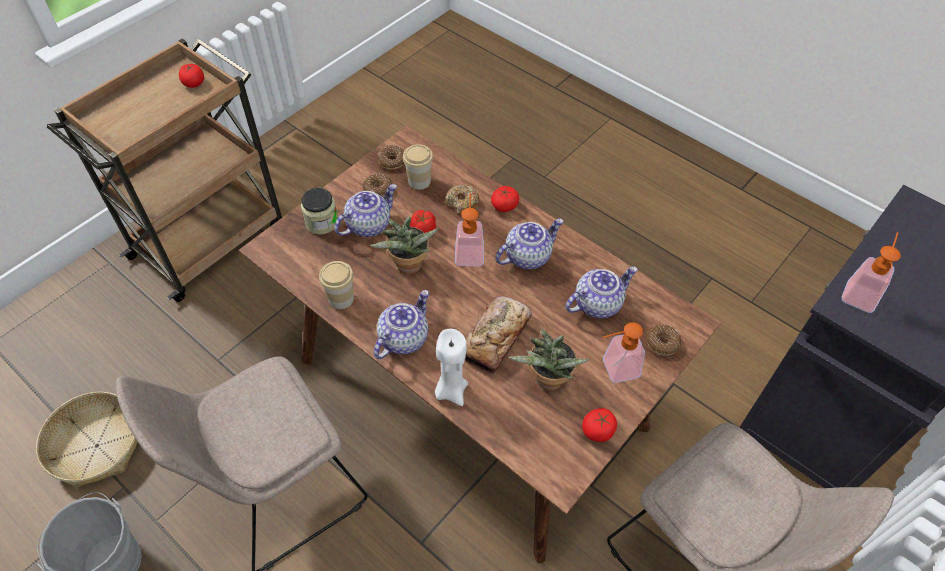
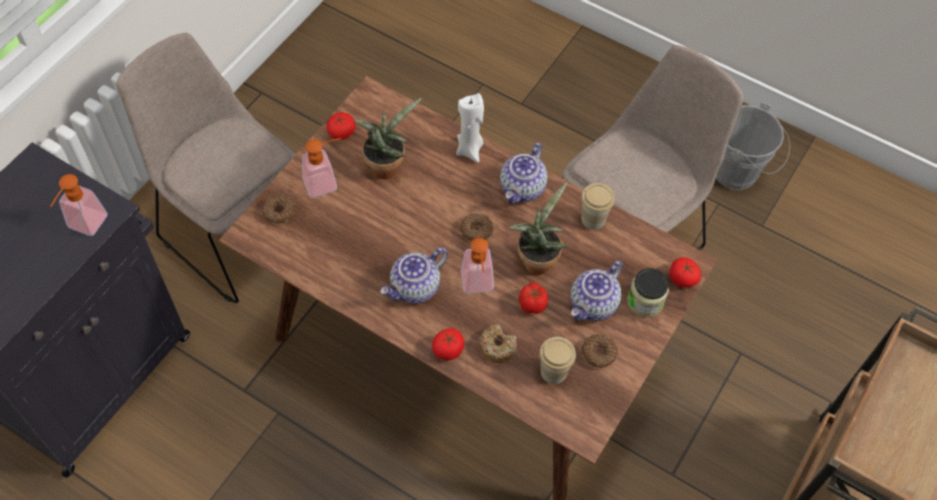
camera: 170 degrees right, 5 degrees up
basket [36,392,137,487] -> none
tomato [179,64,204,88] -> tomato moved to [670,257,701,287]
donut [377,145,404,170] -> donut moved to [460,213,494,242]
bread [465,296,532,374] -> none
teapot [565,266,638,319] -> none

